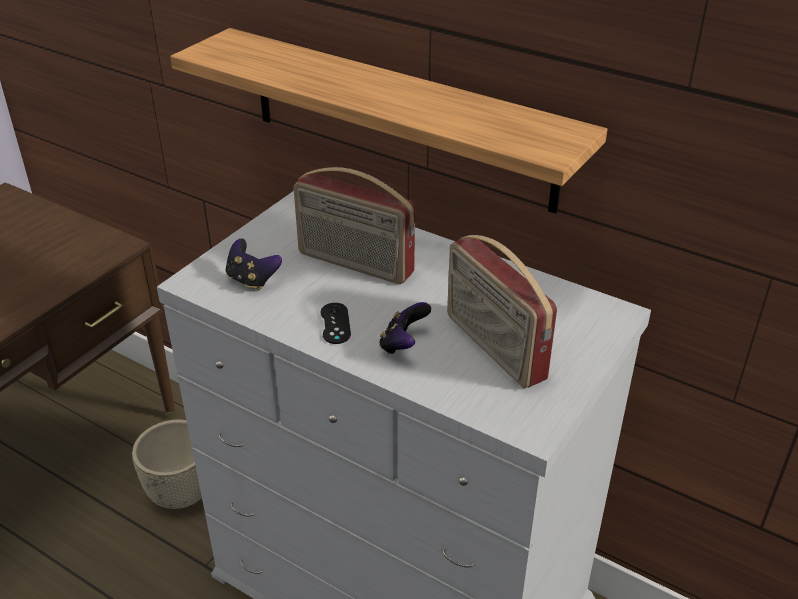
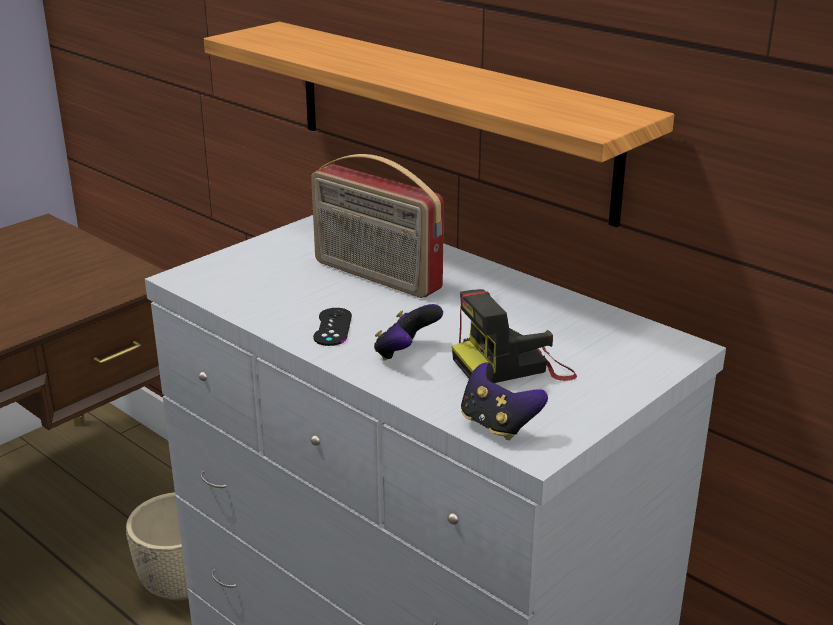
camera: 10 degrees right, 10 degrees down
game controller [226,239,282,290] -> game controller moved to [461,363,548,440]
radio [447,235,557,388] -> camera [452,289,577,383]

